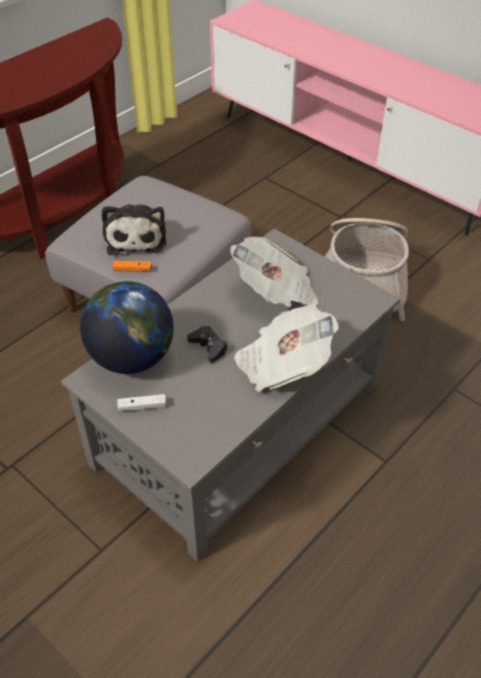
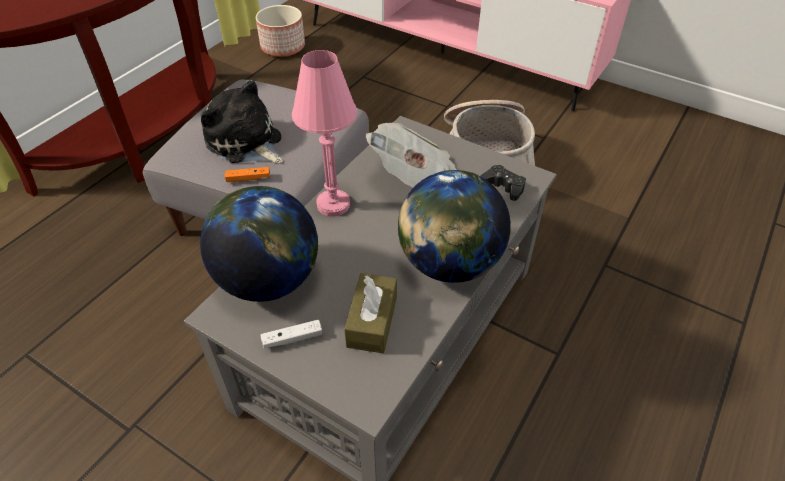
camera: 10 degrees left, 0 degrees up
plush toy [101,204,167,255] -> plush toy turned 150 degrees clockwise [201,80,283,163]
black game controller [187,326,228,363] -> black game controller moved to [481,165,526,201]
newspaper [234,304,339,392] -> globe [398,170,511,283]
none -> planter [256,5,305,57]
none -> pink table lamp [292,50,357,217]
none -> brown tissue box [344,273,397,353]

